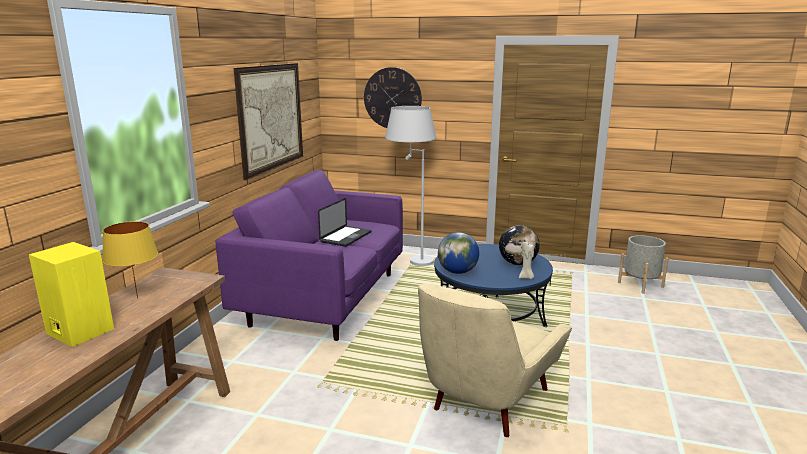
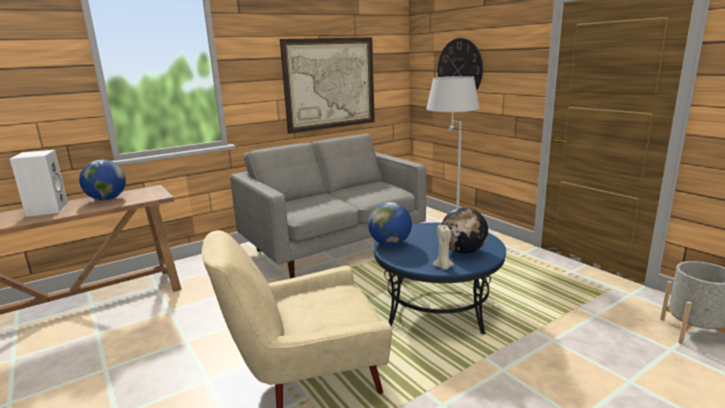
camera: 40 degrees right, 0 degrees up
yellow speaker [29,242,114,347] -> white speaker [10,150,68,217]
yellow table lamp [103,221,158,299] -> globe [79,160,126,200]
purple sofa [215,170,403,341] -> grey sofa [230,133,426,279]
laptop [318,198,371,247] -> none

